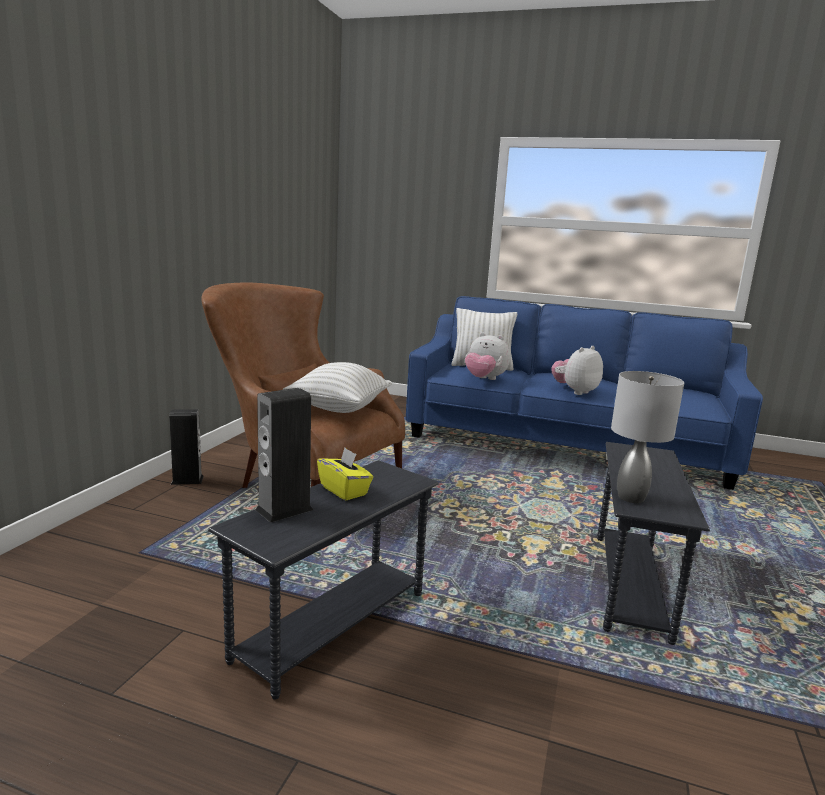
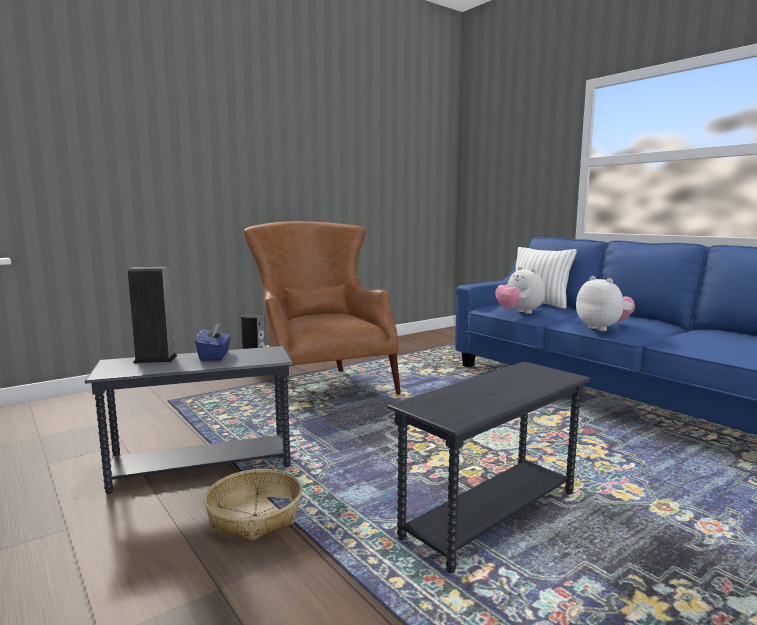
camera: 35 degrees right, 5 degrees down
white pillow [283,362,392,413] -> none
yellow tissue box [317,447,373,500] -> blue tissue box [195,323,231,361]
plush toy [551,346,603,395] -> plush toy turned 75 degrees clockwise [576,276,635,331]
grey table lamp [611,371,684,503] -> none
none -> basket [204,469,302,541]

